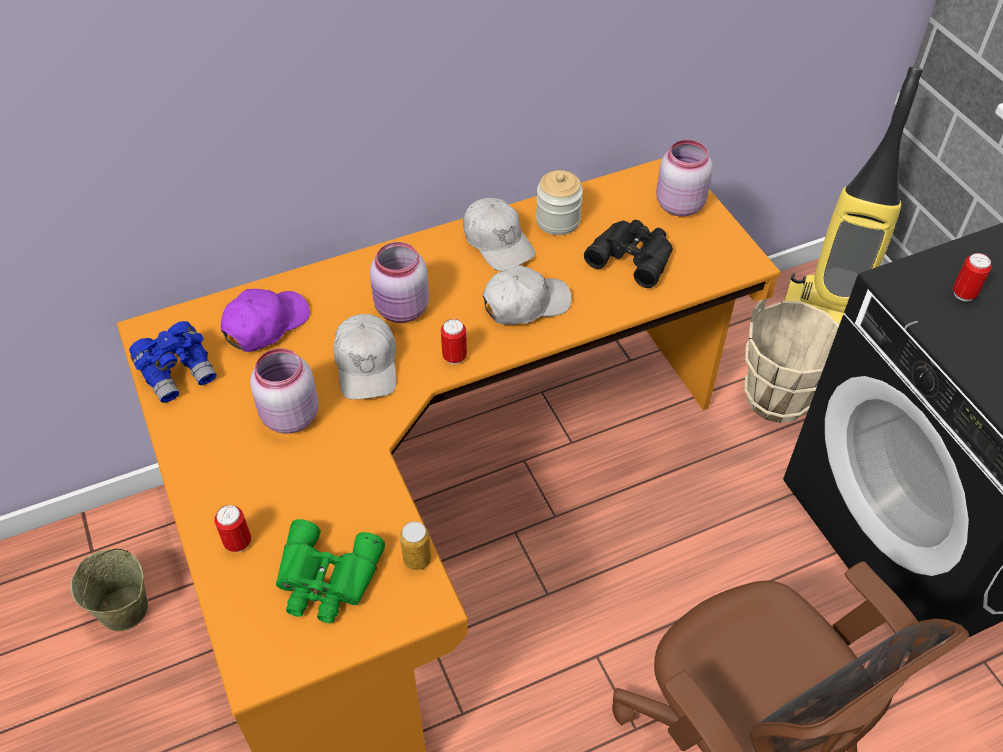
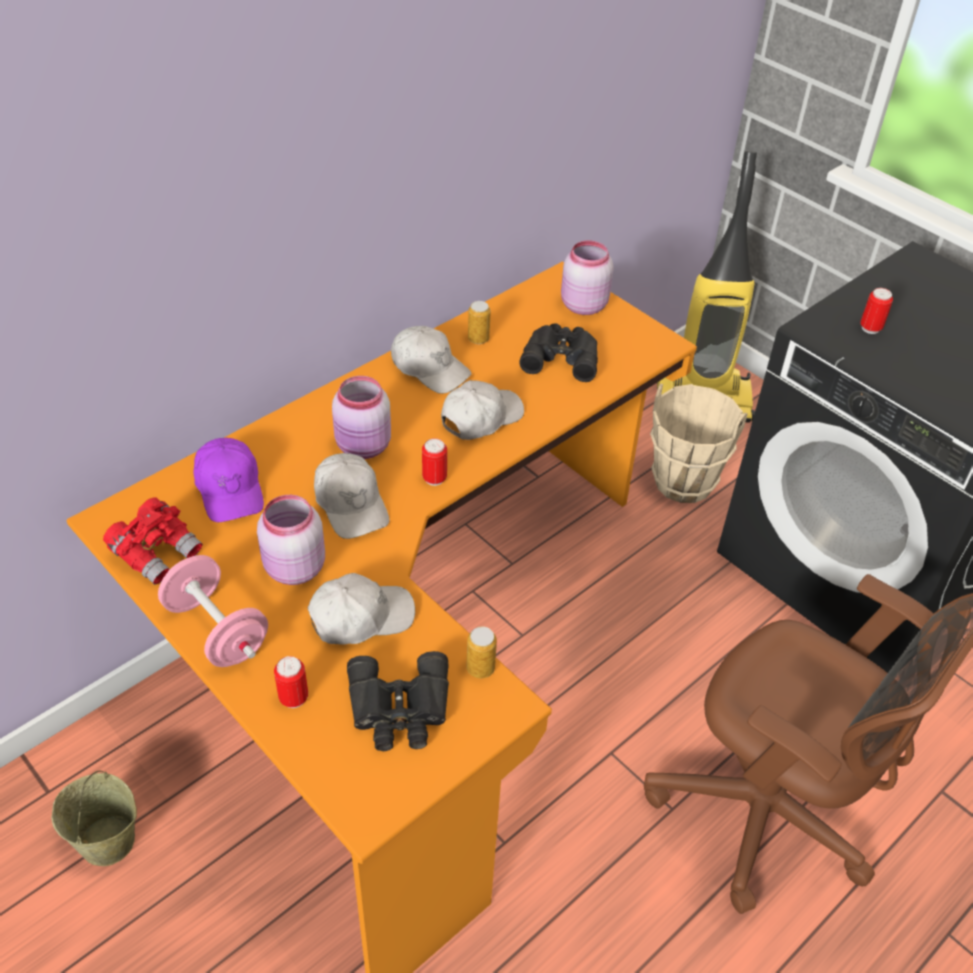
camera: 20 degrees left, 5 degrees down
blue binoculars [129,321,217,403] -> red binoculars [103,497,203,585]
purple cap [221,289,310,352] -> purple cap turned 135 degrees clockwise [194,438,264,522]
green binoculars [276,519,385,623] -> black binoculars [347,651,449,751]
jar [536,170,583,235] -> can [468,301,491,344]
none -> pink dumbbell [158,555,268,667]
none -> white cap [308,573,415,645]

